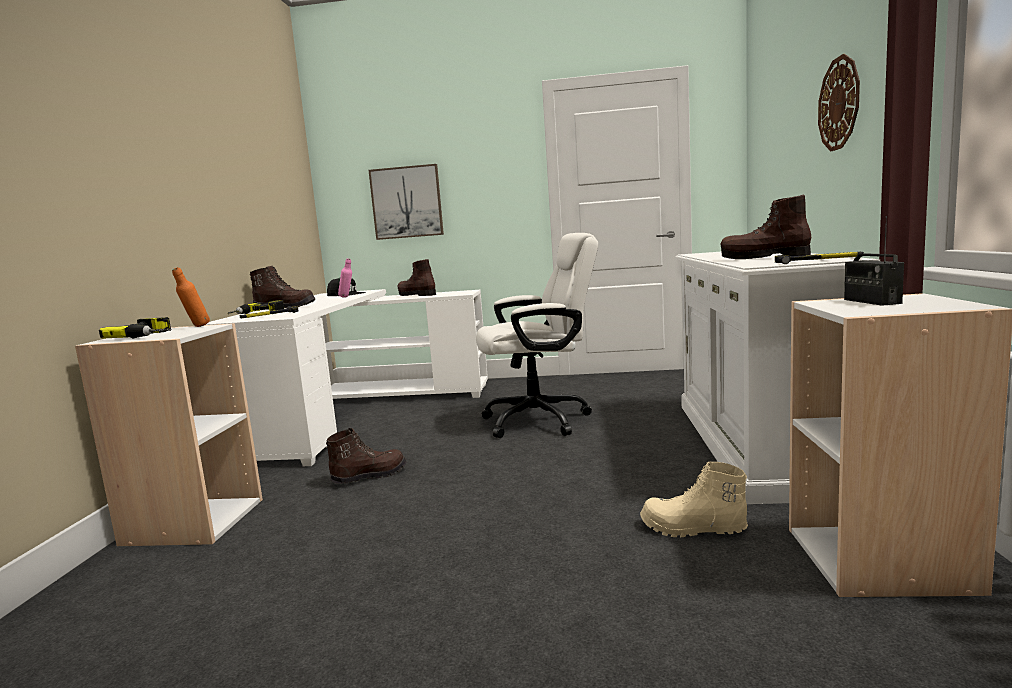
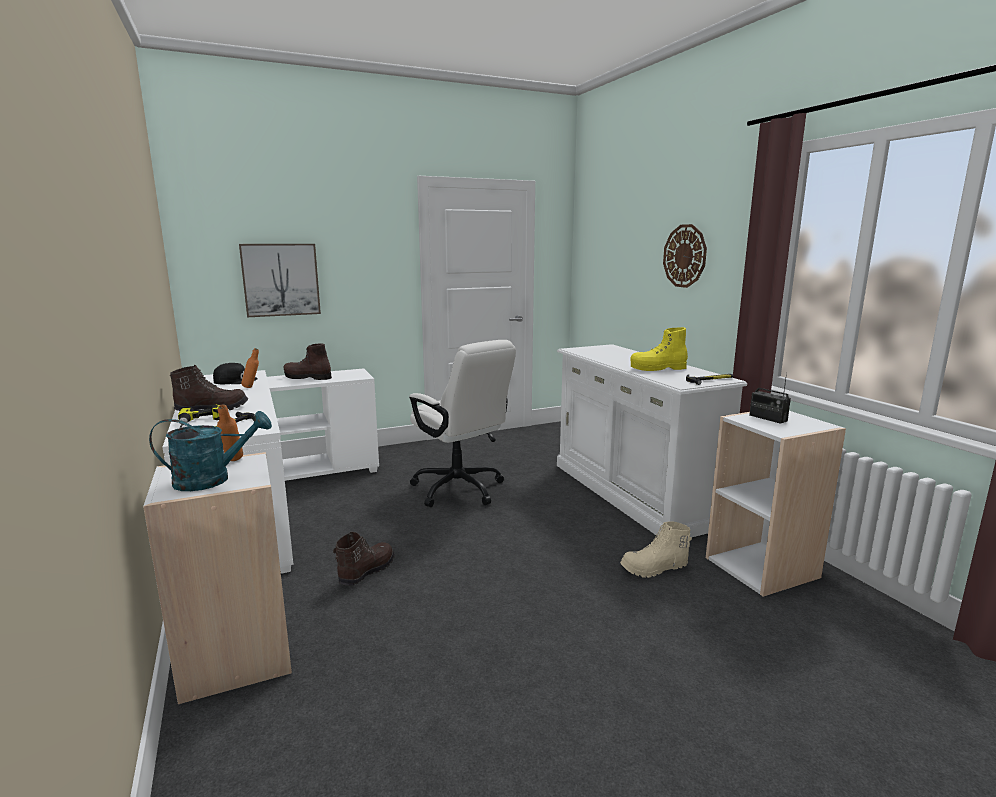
camera: 30 degrees left, 5 degrees up
power drill [99,317,172,339] -> turquoise watering can [149,411,272,491]
pink bottle [338,258,352,298] -> orange bottle [241,348,259,388]
white office chair [476,233,598,438] -> white office chair turned 90 degrees clockwise [409,340,516,507]
brown boot [720,194,812,259] -> yellow boot [630,327,688,371]

